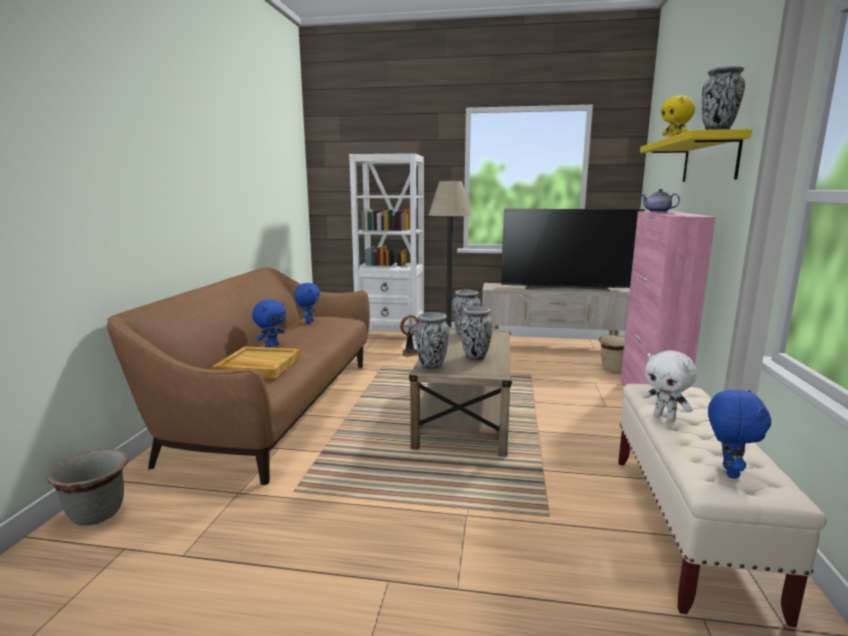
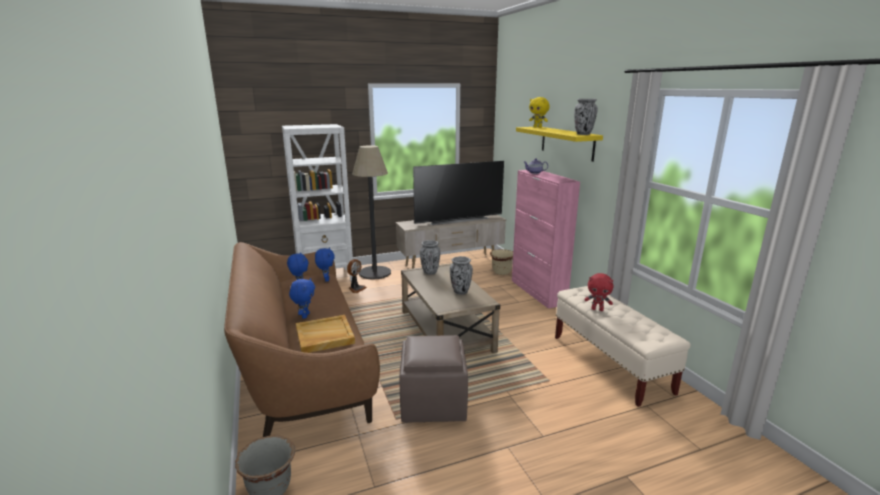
camera: 30 degrees left, 5 degrees up
vase [415,312,449,370] -> none
white plush toy [642,350,697,421] -> red plush toy [584,273,613,311]
blue plush toy [708,390,771,479] -> blue plush toy moved to [315,248,335,282]
none -> brown ottoman [399,335,468,423]

